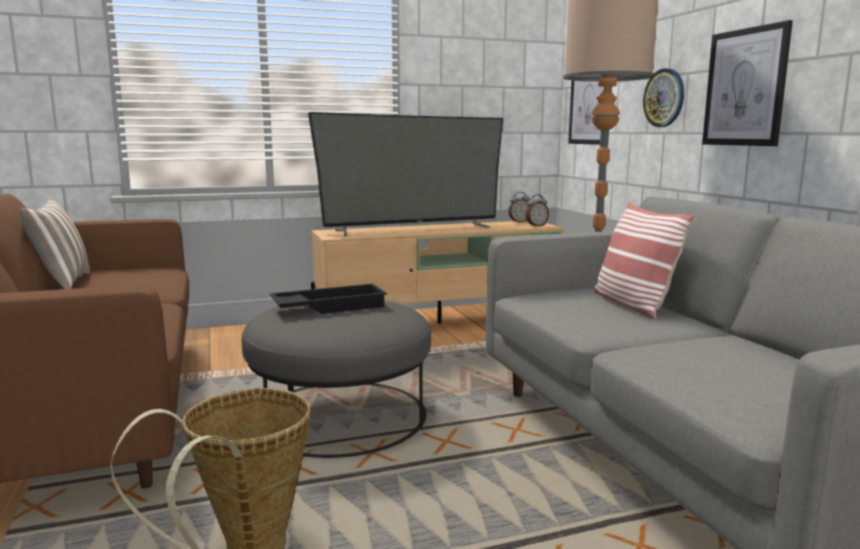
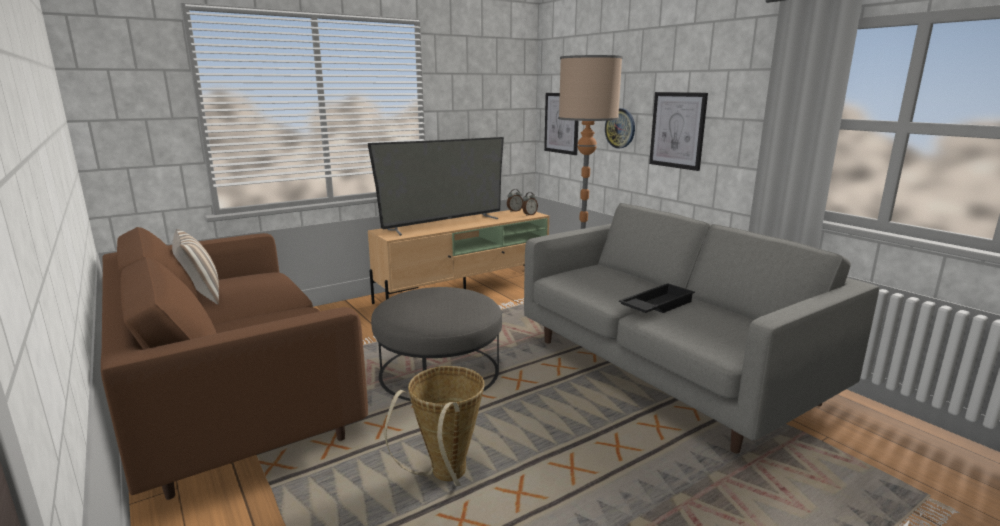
camera: 15 degrees left, 5 degrees up
black tray [270,284,387,314] -> black tray moved to [619,283,695,313]
pillow [594,202,694,319] -> none

